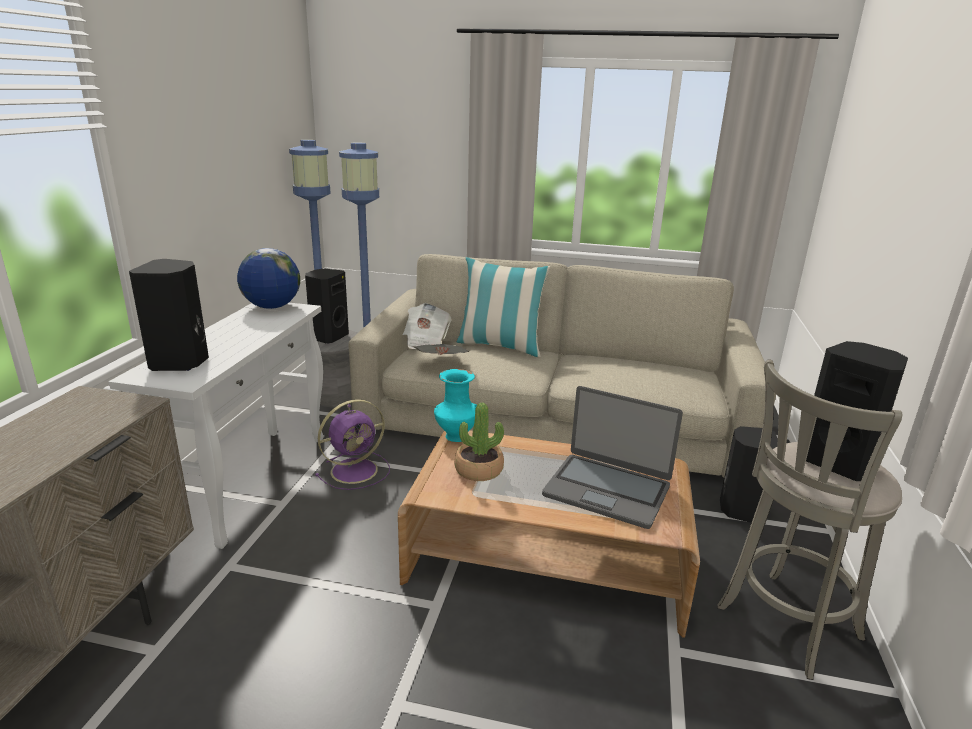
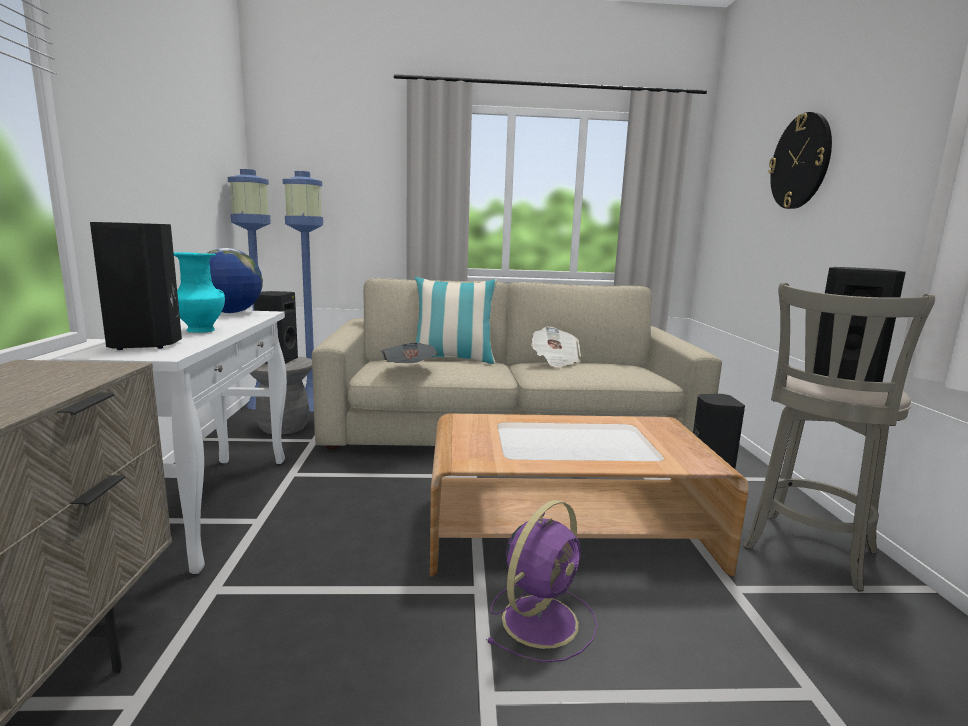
camera: 15 degrees left, 10 degrees down
purple fan [315,399,390,490] -> purple fan moved to [486,500,598,663]
newspaper [403,303,452,349] -> newspaper moved to [531,327,581,367]
turquoise vase [434,369,477,442] -> turquoise vase moved to [173,252,225,333]
potted plant [454,403,504,481] -> none
laptop [542,386,683,529] -> none
none -> wall clock [768,112,832,209]

